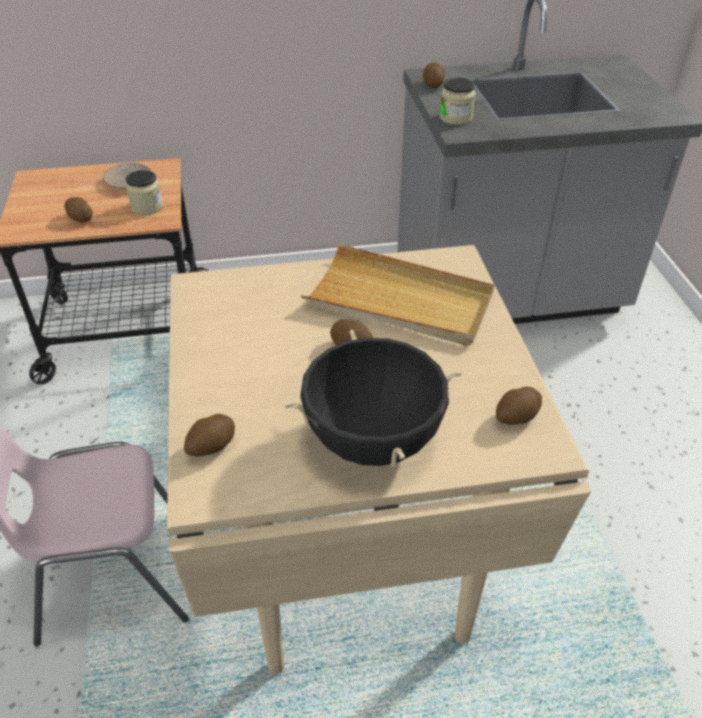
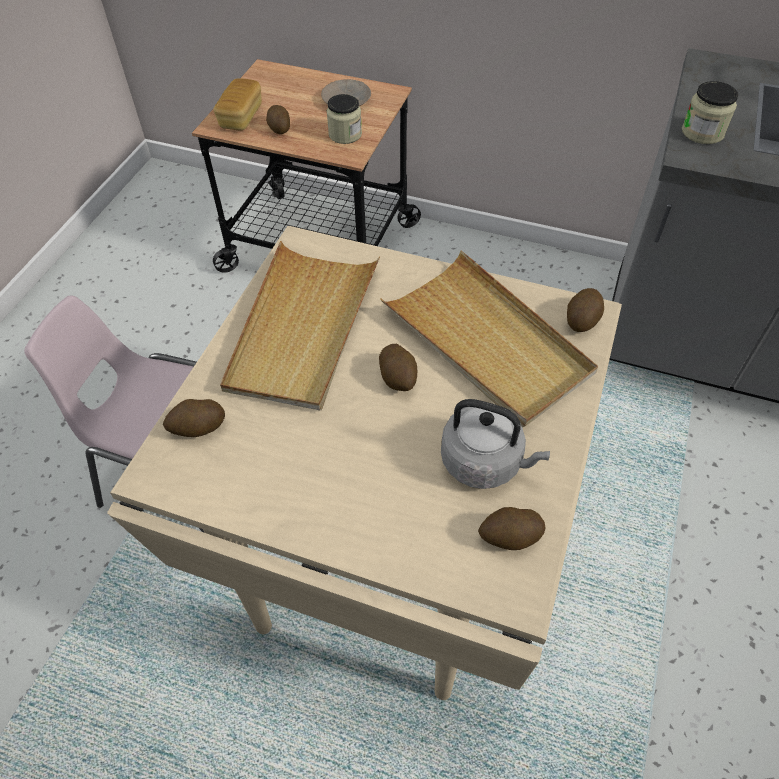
camera: 30 degrees right, 10 degrees up
black cooking pot [284,330,462,468] -> none
potato [423,62,445,88] -> potato moved to [567,288,604,332]
none -> bread [213,78,262,131]
none -> beige tray [220,241,380,411]
none -> grey kettle [441,399,550,489]

